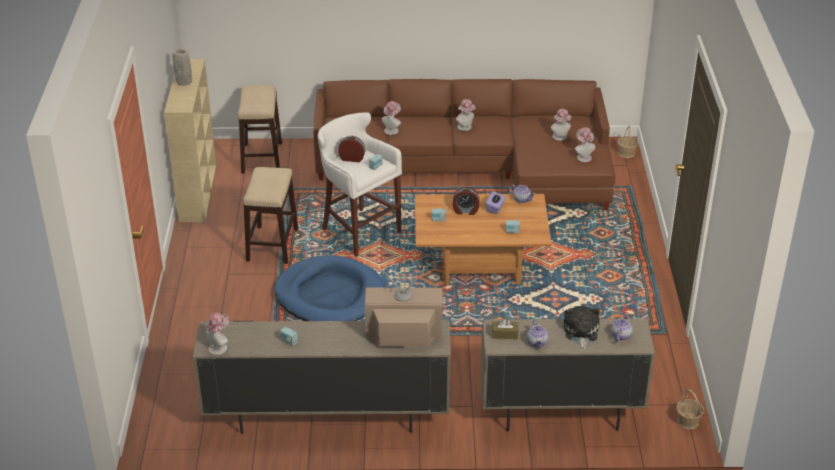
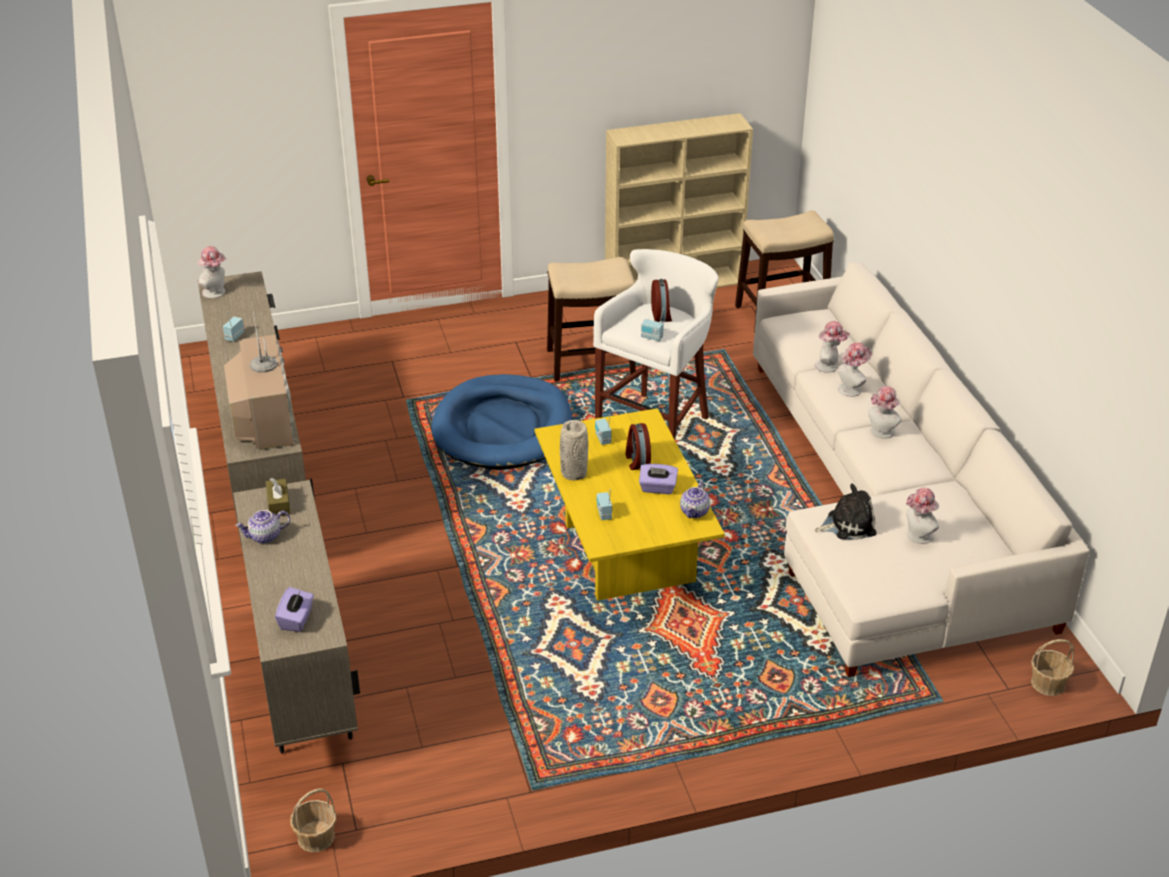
camera: 75 degrees right, 0 degrees up
grey vase [172,49,192,86] -> grey vase moved to [560,420,588,480]
brown sofa [313,79,615,210] -> white sofa [753,262,1089,677]
brown coffee table [415,194,551,284] -> yellow coffee table [535,408,725,601]
plush toy [563,306,599,350] -> plush toy moved to [815,484,877,540]
hat [575,127,595,162] -> hat moved to [838,342,871,397]
teapot [611,313,633,342] -> purple tissue box [275,587,314,632]

